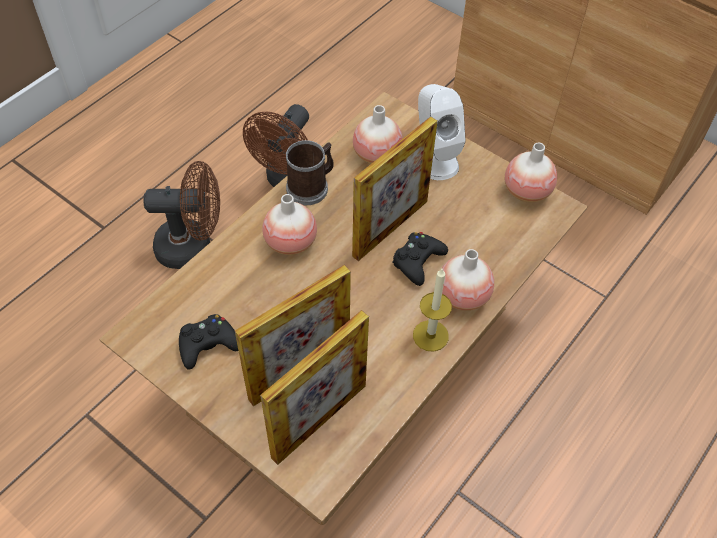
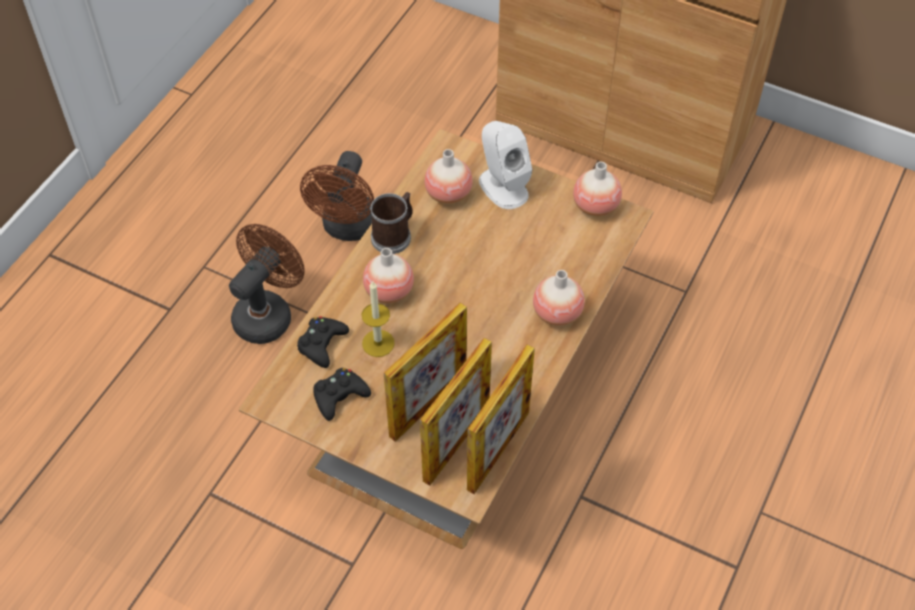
camera: 10 degrees left, 0 degrees up
brown fan [143,161,220,269] -> brown fan turned 45 degrees counterclockwise [229,224,304,344]
picture frame [352,117,438,261] -> picture frame moved to [467,344,535,494]
black game controller [392,232,448,286] -> black game controller moved to [297,316,349,368]
candle [413,269,452,352] -> candle moved to [362,281,395,357]

